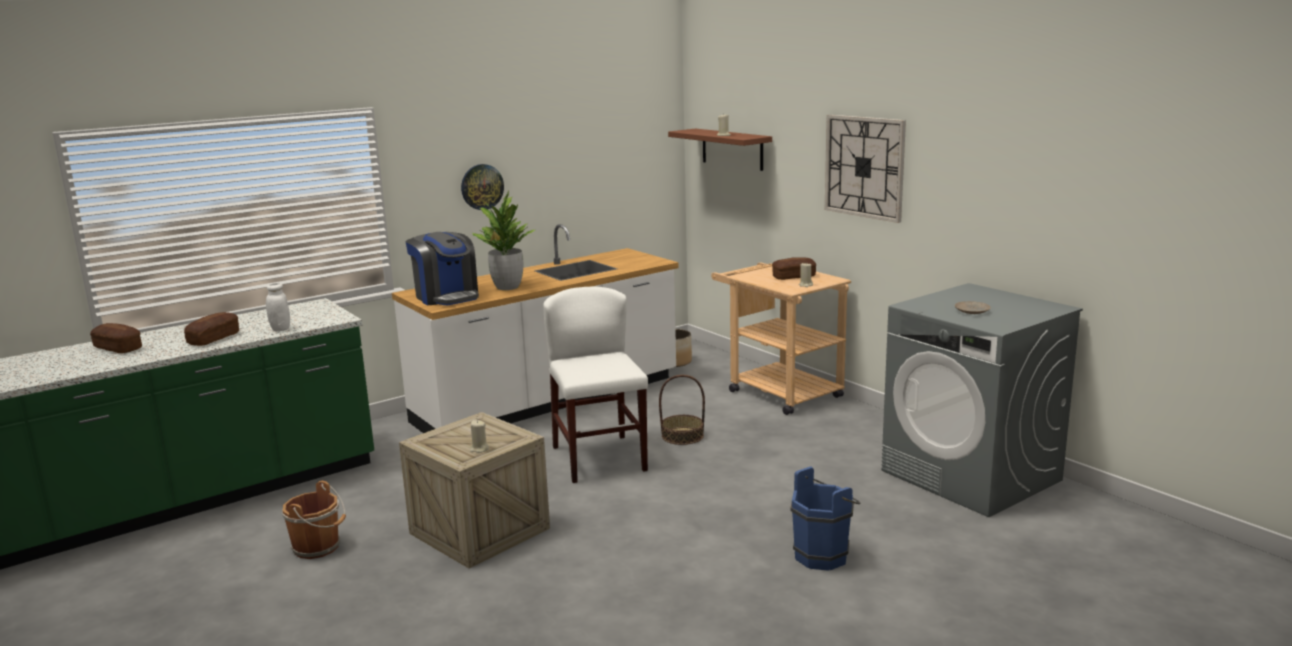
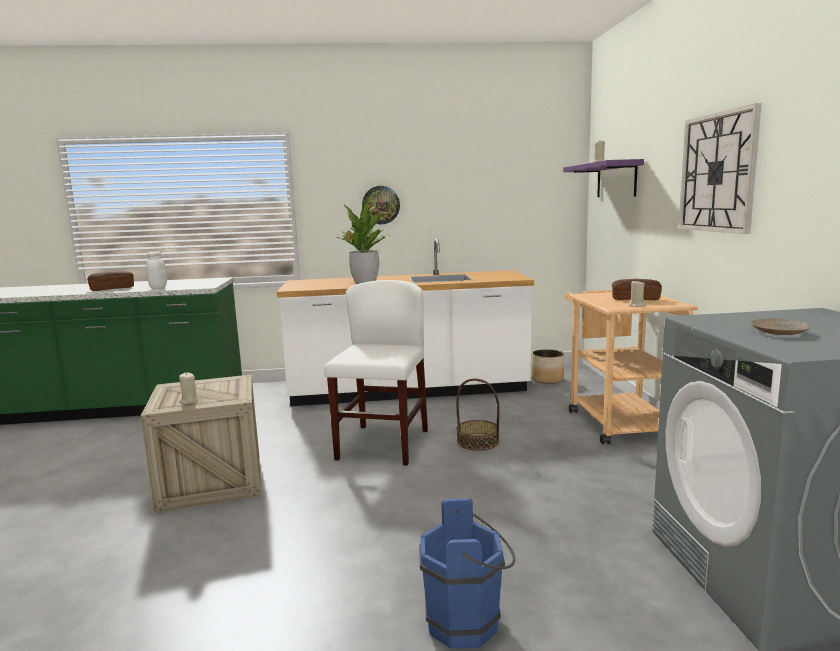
camera: 30 degrees right, 5 degrees down
bread [90,323,142,353] -> none
brown bucket [282,481,346,559] -> none
coffee machine [405,232,479,305] -> none
brown shelf [668,129,772,171] -> purple shelf [563,159,644,197]

